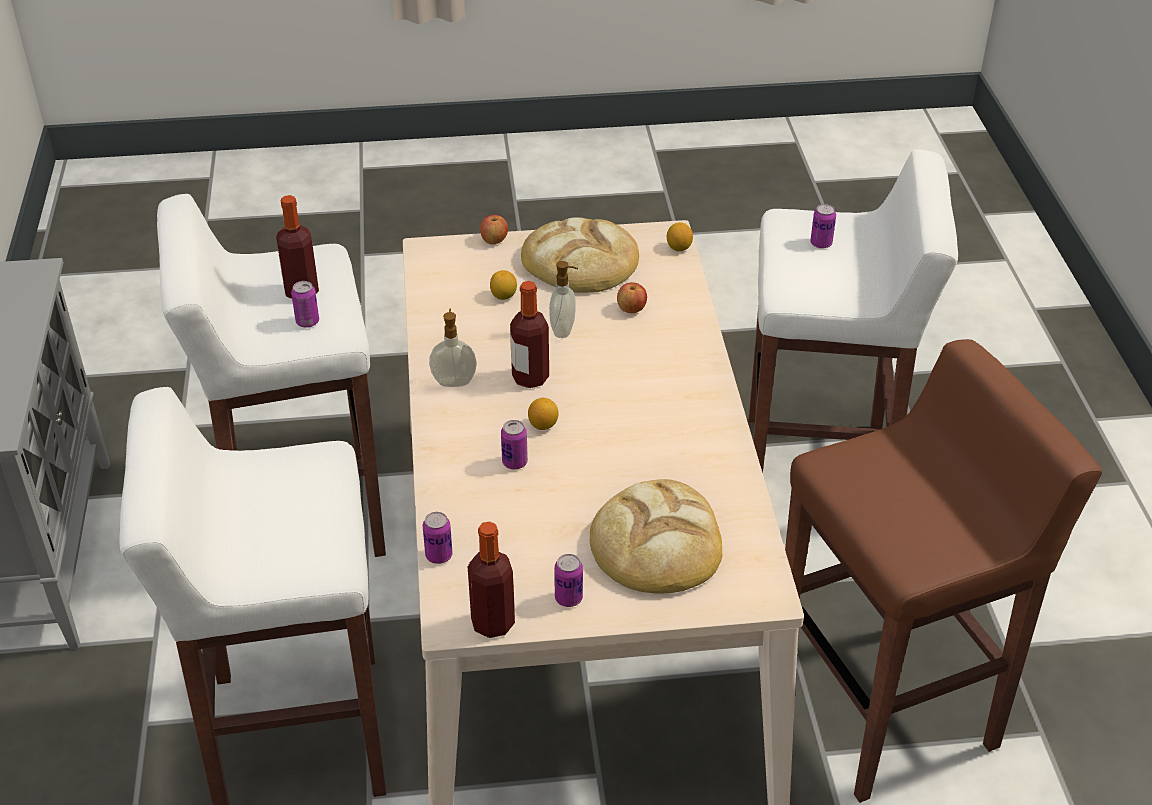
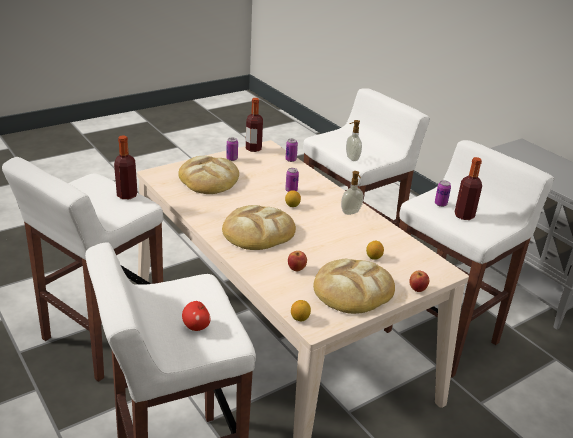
camera: 150 degrees right, 10 degrees down
bottle [510,281,549,388] -> bottle moved to [114,135,137,199]
soap dispenser [549,261,578,338] -> soap dispenser moved to [346,120,362,161]
brown stool [785,339,1102,803] -> white stool [2,157,163,382]
can [810,204,836,249] -> apple [182,301,210,331]
none -> bread [222,205,296,250]

